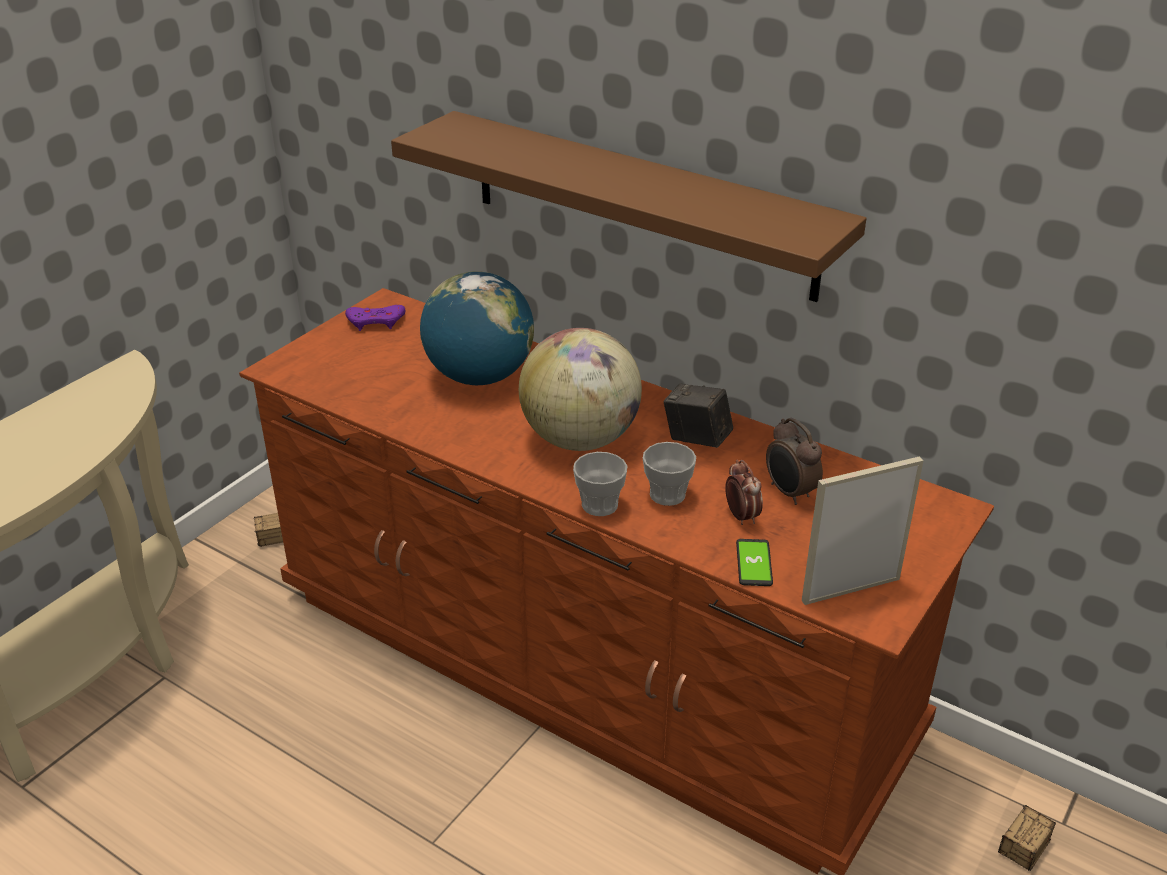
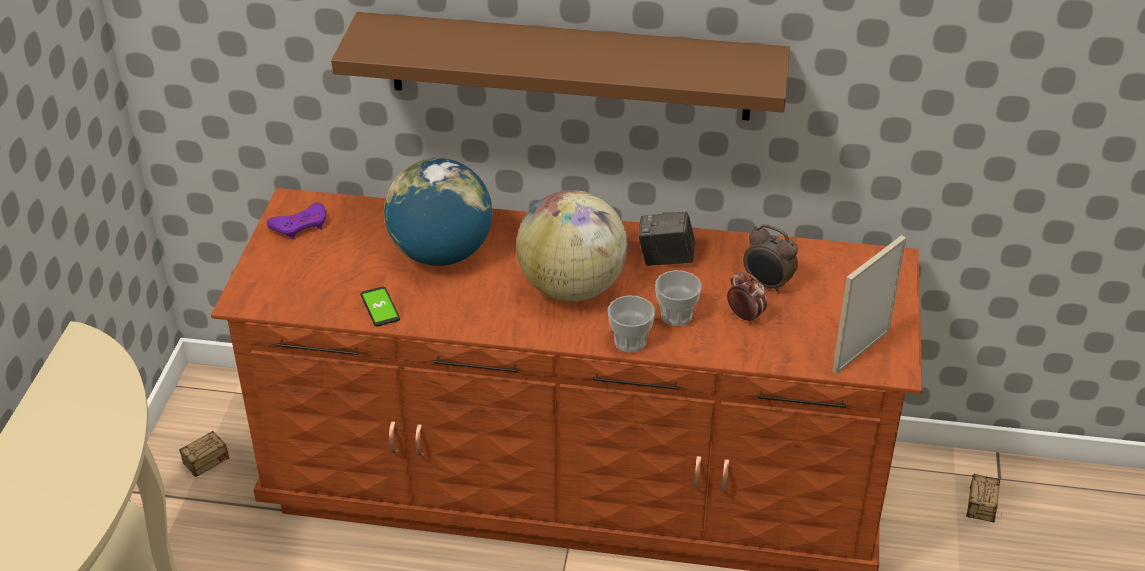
camera: 25 degrees left, 5 degrees up
phone [736,539,773,586] -> phone moved to [360,287,400,326]

